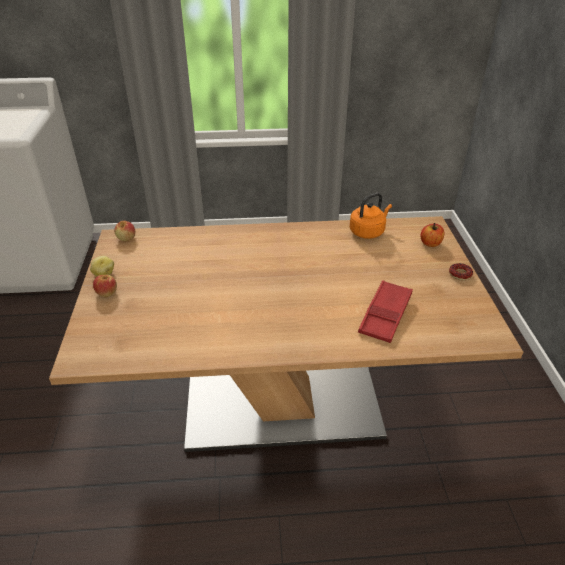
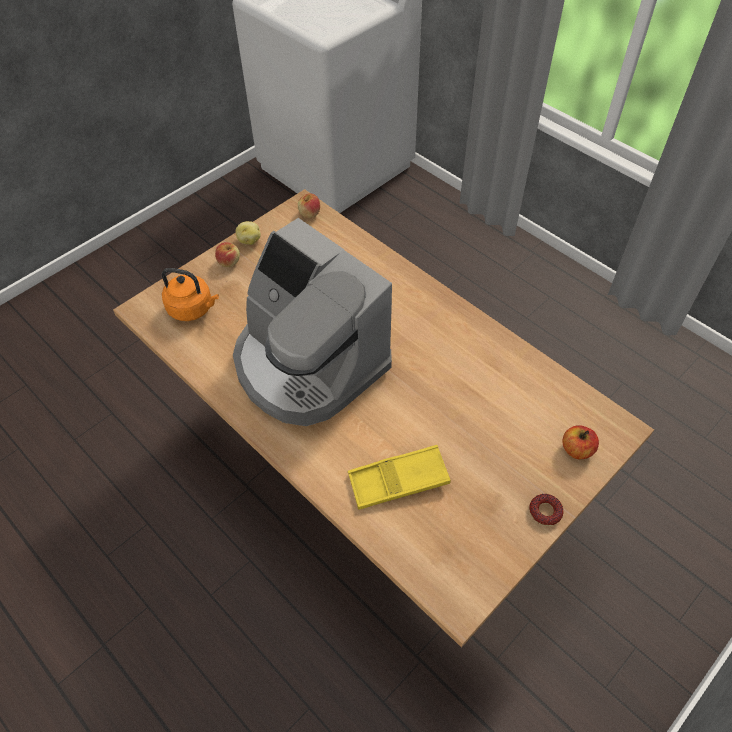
camera: 50 degrees right, 15 degrees up
orange kettle [350,193,392,239] -> orange kettle moved to [162,268,219,321]
red tray [358,280,413,343] -> yellow tray [348,445,451,510]
none -> coffee machine [233,218,392,426]

